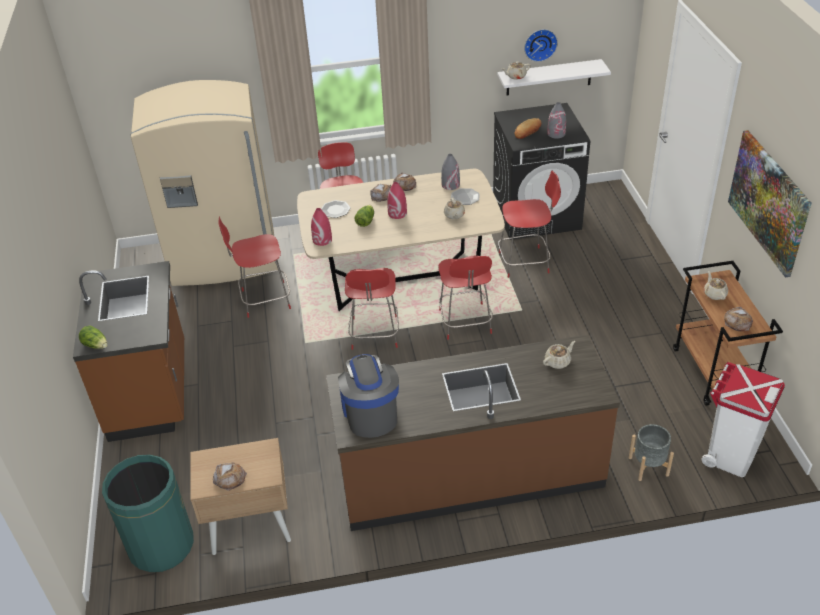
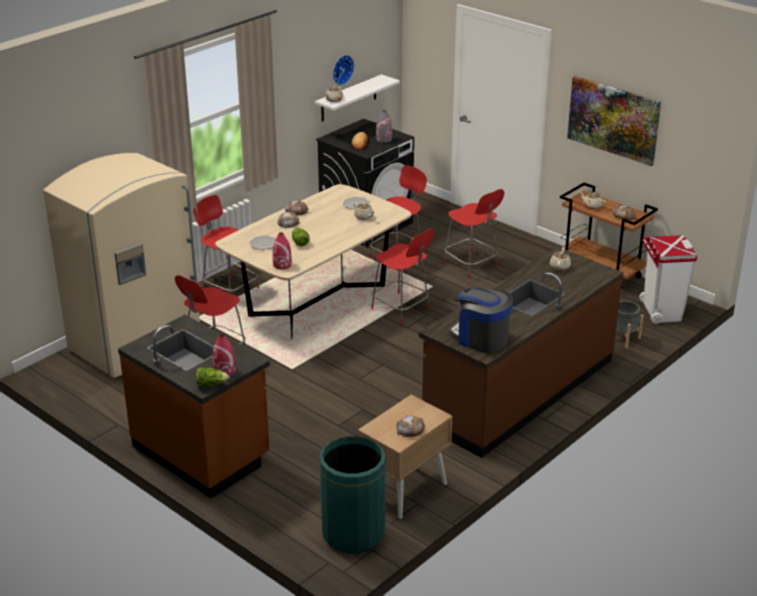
camera: 40 degrees left, 10 degrees down
red chair [345,268,399,350] -> red chair moved to [443,189,504,278]
red vase [387,182,407,219] -> red vase moved to [213,334,236,376]
grey vase [441,154,460,190] -> none

